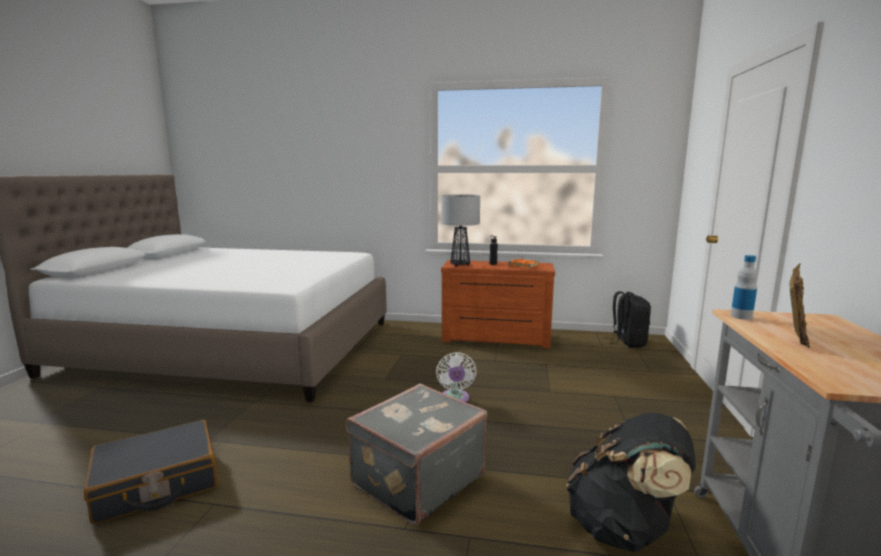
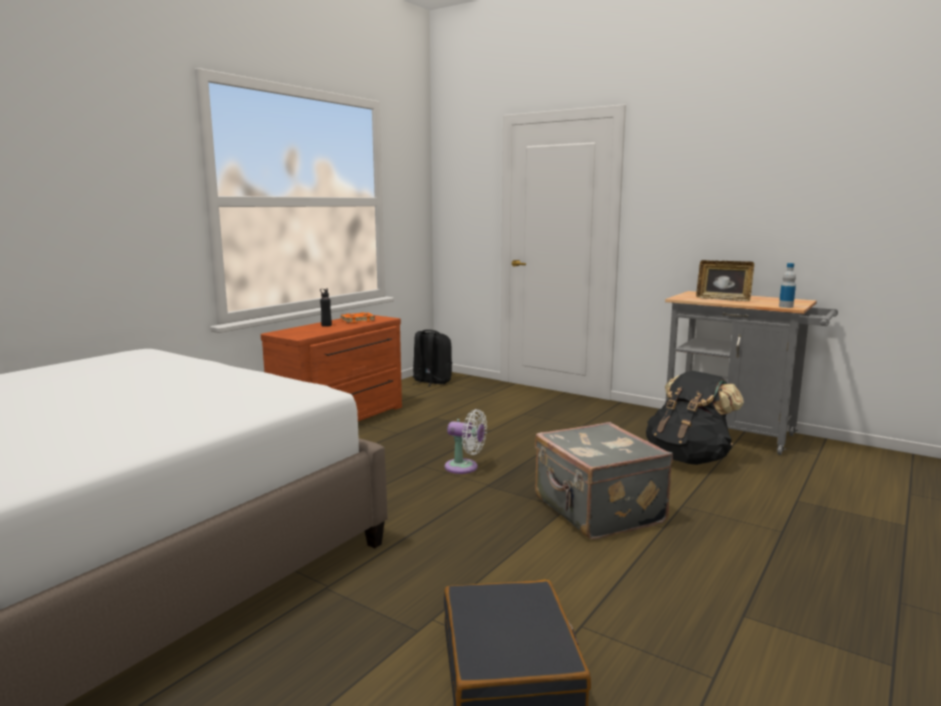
camera: 65 degrees left, 0 degrees up
table lamp [442,194,480,267] -> none
bottle [731,255,758,320] -> bottle moved to [779,263,796,308]
picture frame [790,263,810,348] -> picture frame turned 150 degrees clockwise [696,260,754,302]

